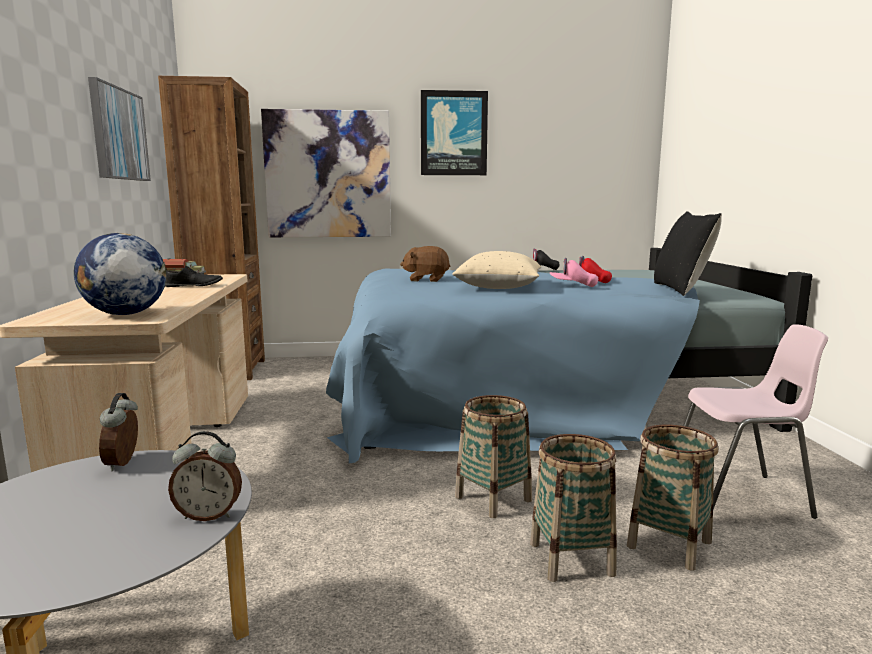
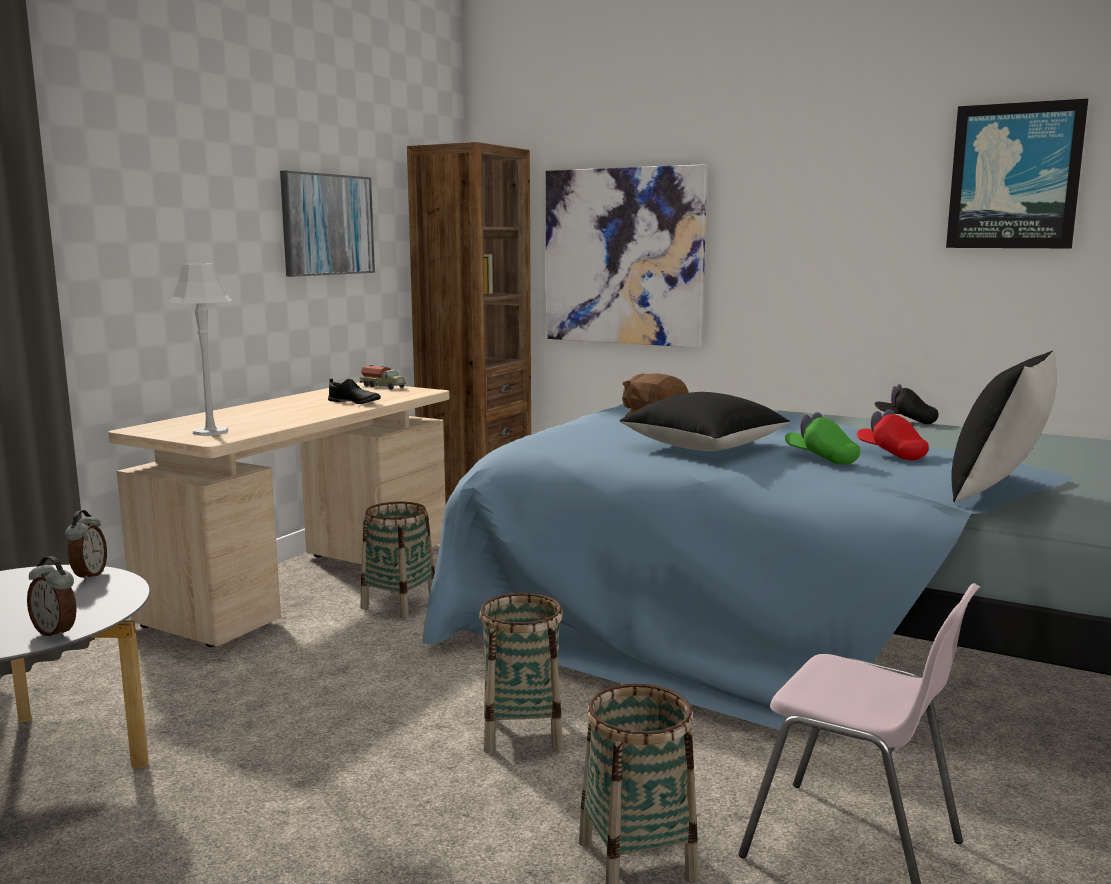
camera: 35 degrees right, 0 degrees up
globe [74,233,166,315] -> grey table lamp [168,264,232,436]
alarm clock [99,393,138,471] -> alarm clock turned 150 degrees clockwise [65,510,107,581]
picture [421,90,488,175] -> picture moved to [946,98,1088,248]
beige pillow [452,251,541,289] -> black pillow [619,392,790,451]
basket [530,434,617,582] -> basket moved to [361,501,435,618]
pink cap [550,258,598,287] -> green cap [785,412,860,465]

